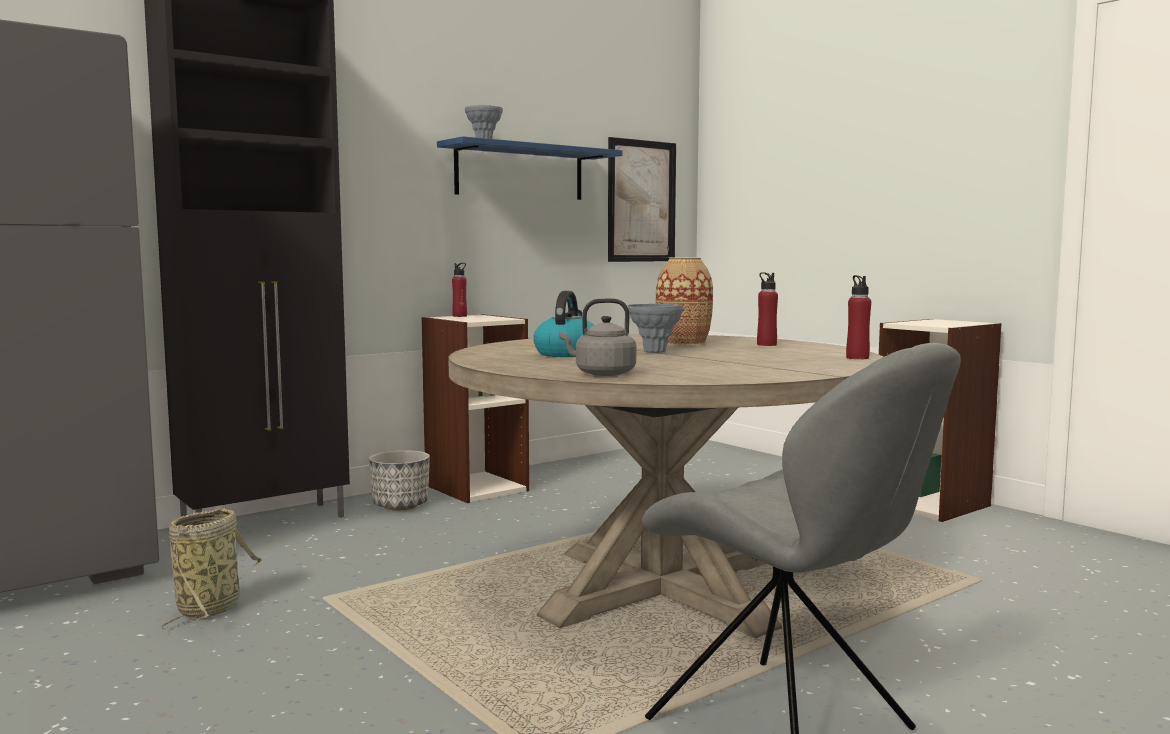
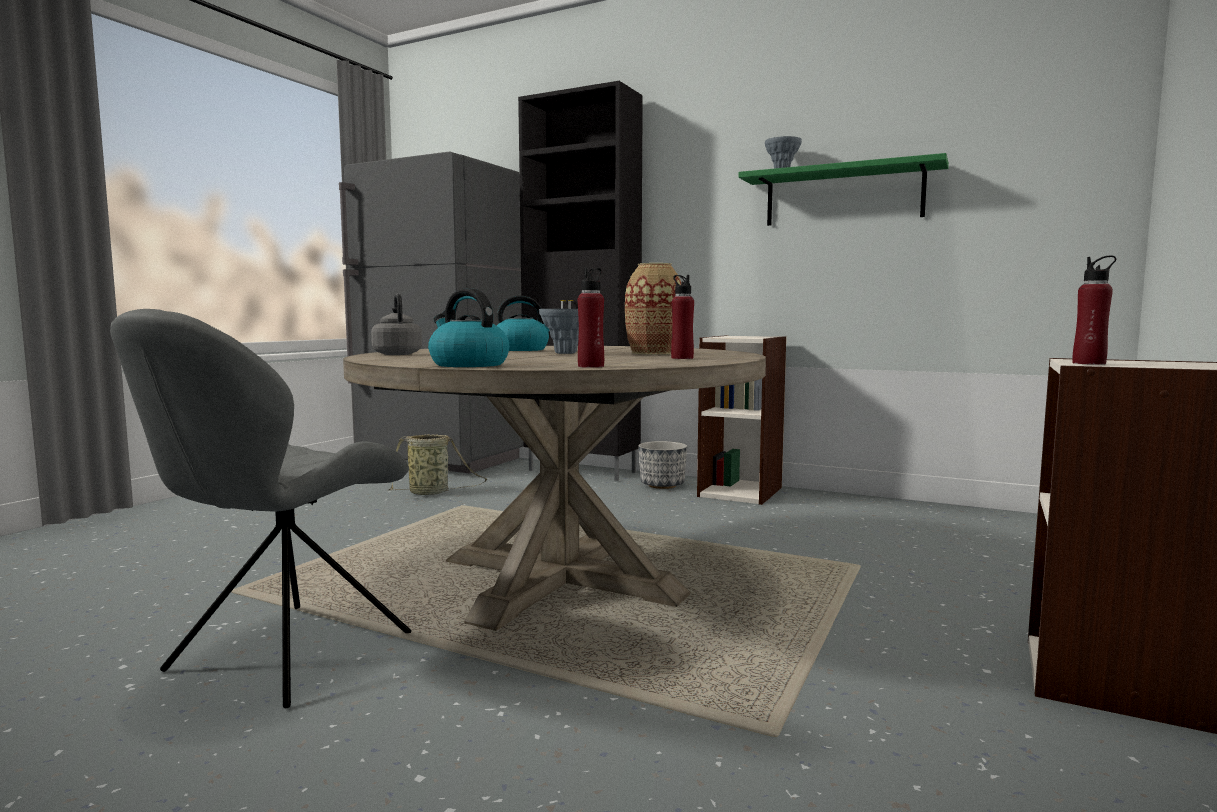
camera: 65 degrees right, 0 degrees up
blue shelf [437,136,622,200] -> green shelf [738,153,949,226]
red bottle [452,263,467,317] -> red bottle moved to [1072,255,1116,365]
picture [608,137,676,262] -> none
none -> kettle [428,288,510,367]

